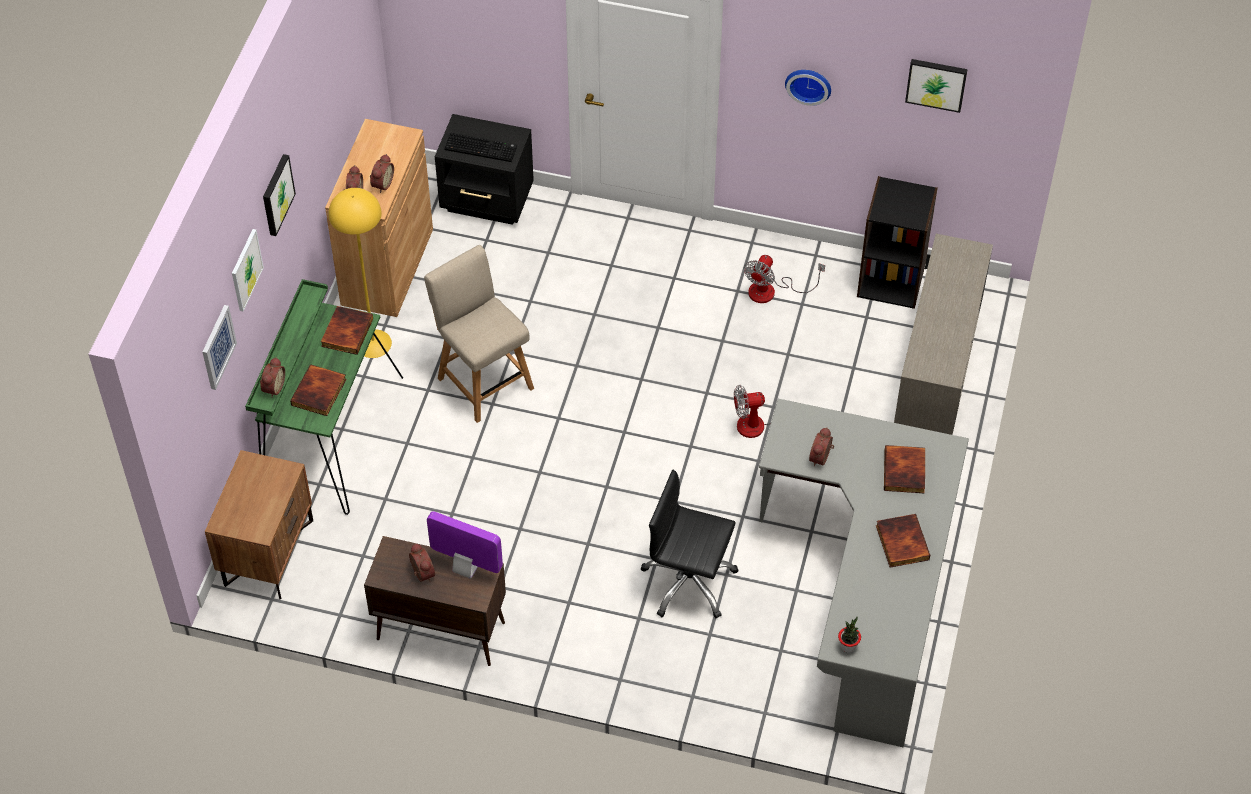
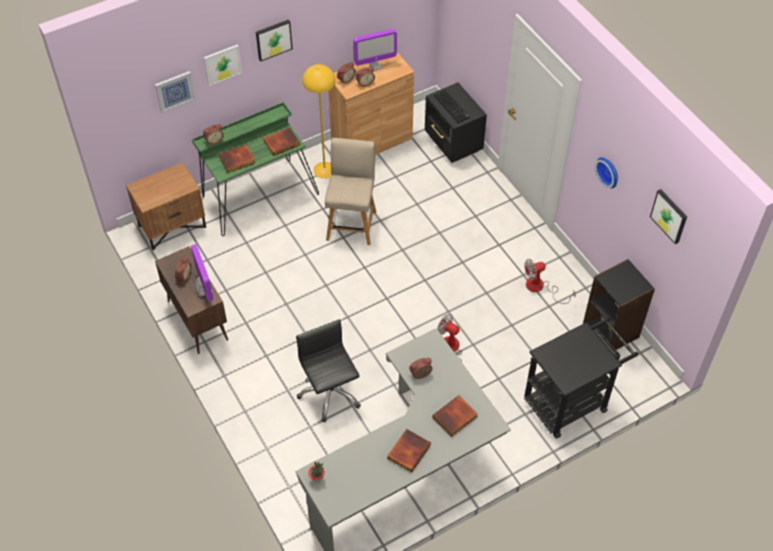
camera: 45 degrees right, 0 degrees up
beige cabinet [894,234,993,435] -> black cart [524,318,638,439]
none -> monitor [353,29,397,70]

